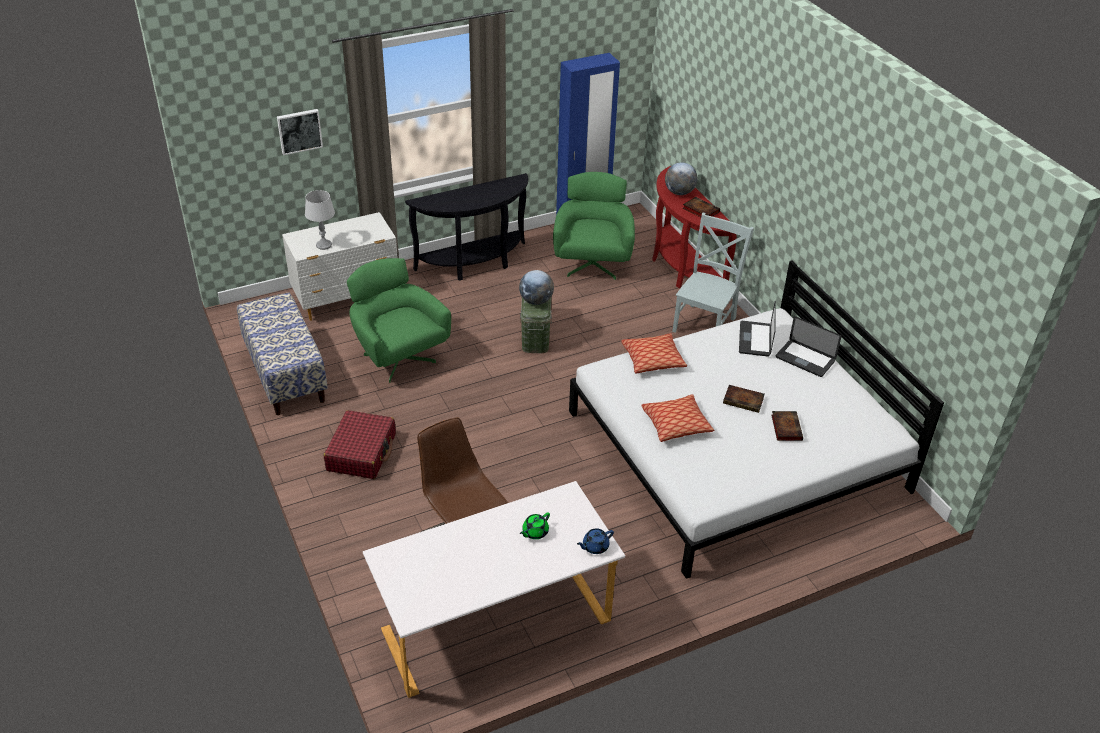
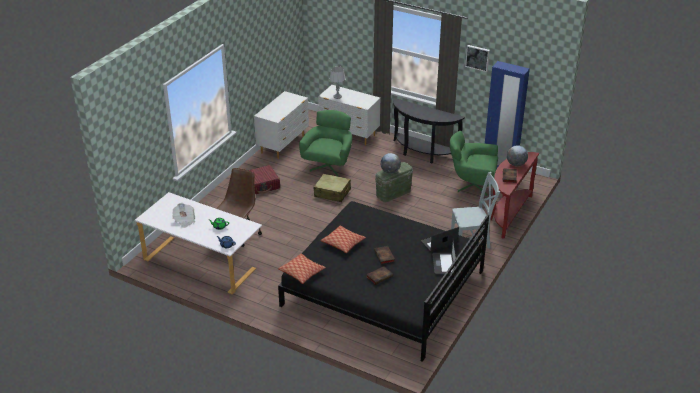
camera: 55 degrees right, 5 degrees down
bench [237,292,328,415] -> white dresser [254,91,309,159]
picture [277,109,323,155] -> picture moved to [465,45,490,72]
green armchair [553,172,635,280] -> green armchair turned 135 degrees counterclockwise [450,131,498,196]
white bed [569,260,944,579] -> black bed [278,201,489,362]
pillow [621,333,687,374] -> pillow moved to [278,253,326,284]
none -> newspaper [172,203,195,228]
none -> beige suitcase [314,174,351,202]

